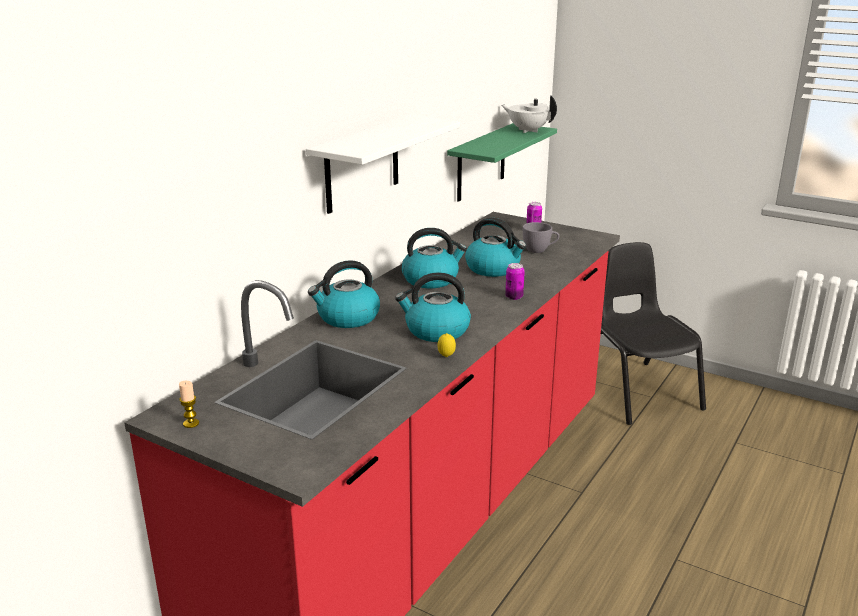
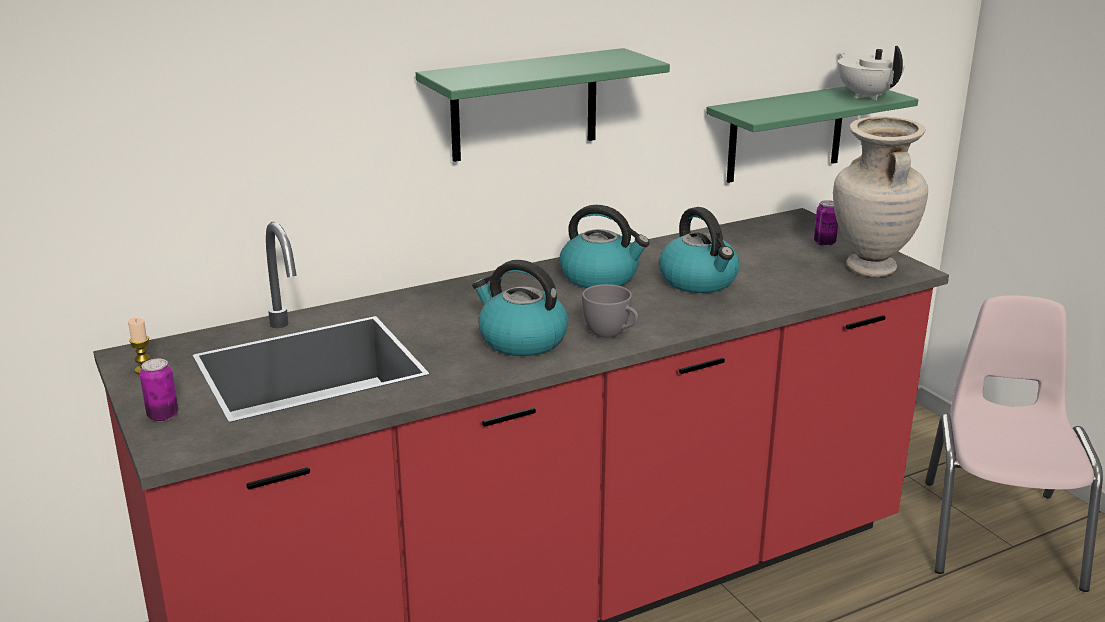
camera: 30 degrees right, 0 degrees up
white shelf [306,115,460,214] -> green shelf [416,48,670,162]
kettle [308,260,380,328] -> none
lemon [437,333,456,357] -> none
can [505,263,525,300] -> can moved to [140,359,178,421]
grey cup [523,222,559,253] -> grey cup moved to [582,284,638,338]
black chair [601,242,706,425] -> pink chair [925,295,1103,592]
none -> beige vase [833,116,928,277]

